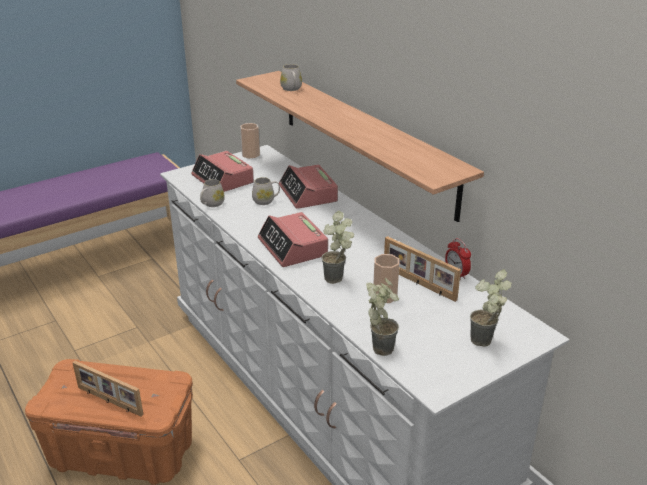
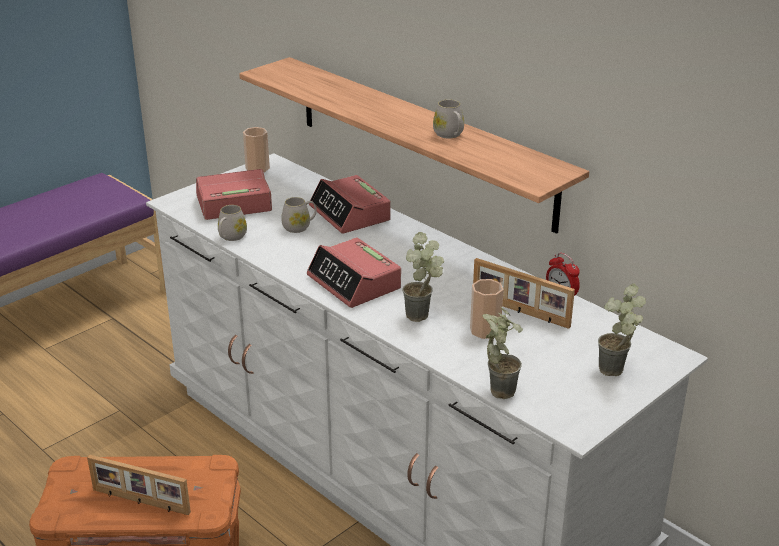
camera: 10 degrees left, 0 degrees up
alarm clock [191,151,254,192] -> alarm clock turned 120 degrees clockwise [196,169,272,220]
white mug [280,64,302,91] -> white mug moved to [433,99,464,138]

